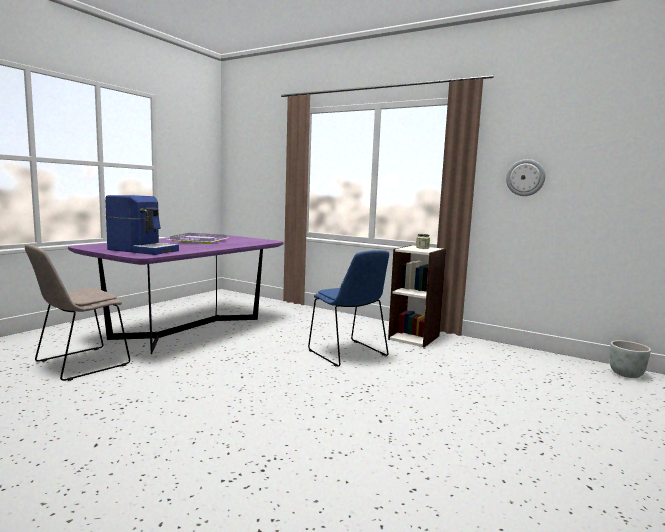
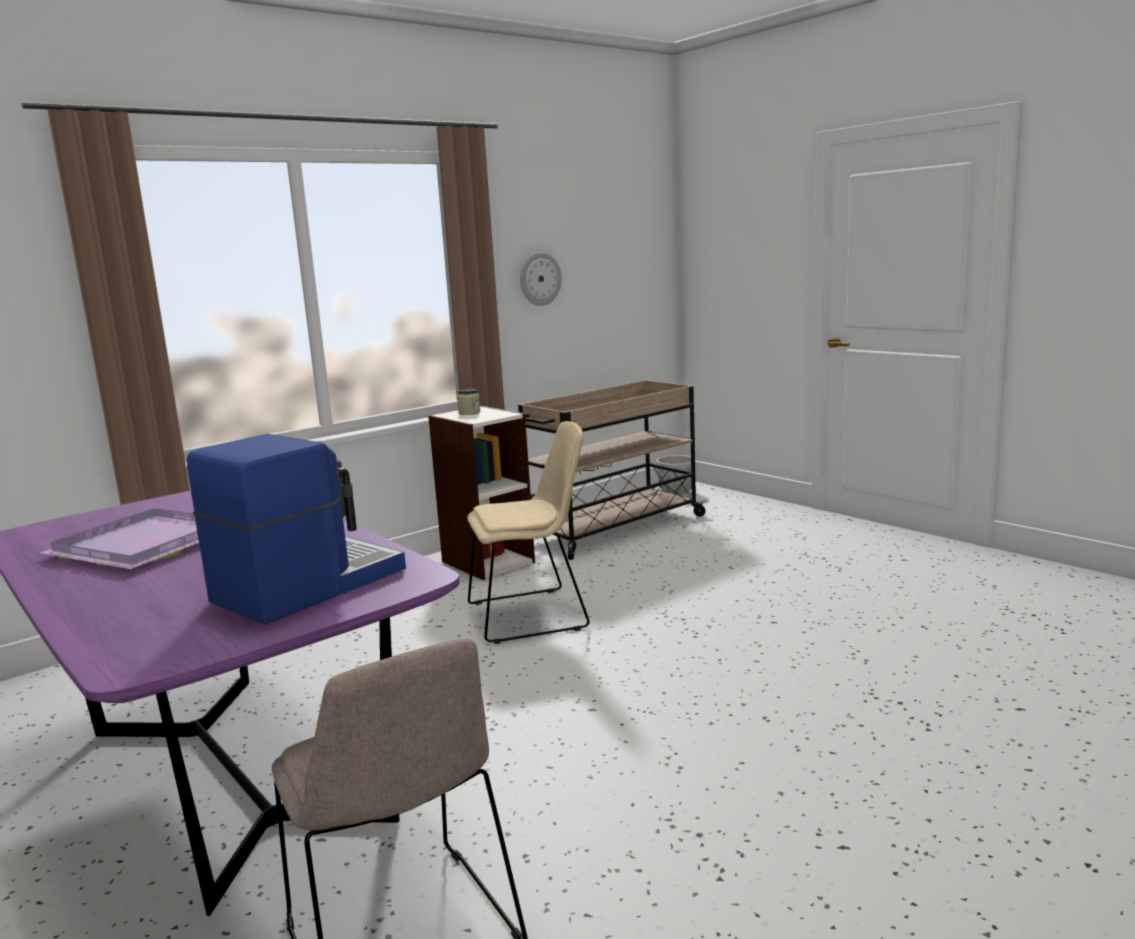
camera: 70 degrees left, 5 degrees up
blue chair [308,250,389,367] -> beige chair [467,421,589,644]
none -> beige cart [518,380,707,560]

